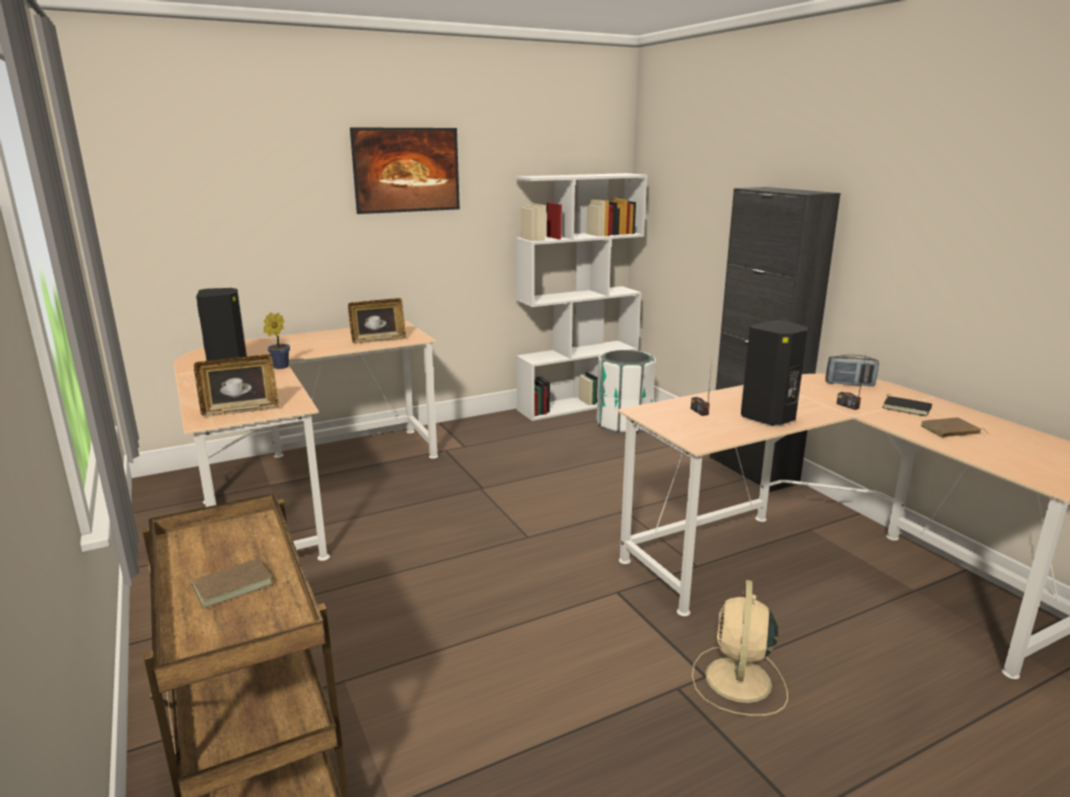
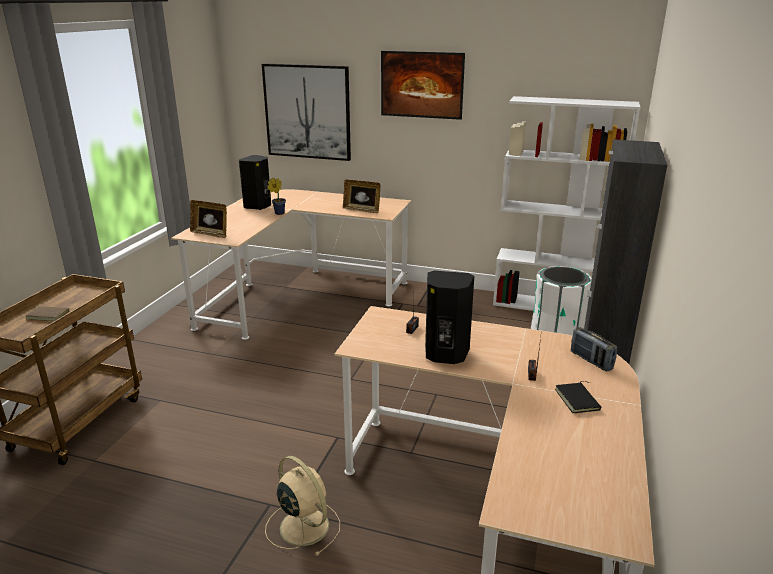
camera: 45 degrees right, 5 degrees up
beige fan [692,580,788,716] -> beige fan turned 75 degrees clockwise [265,456,340,556]
brown book [921,417,988,437] -> none
none -> picture [262,63,351,161]

